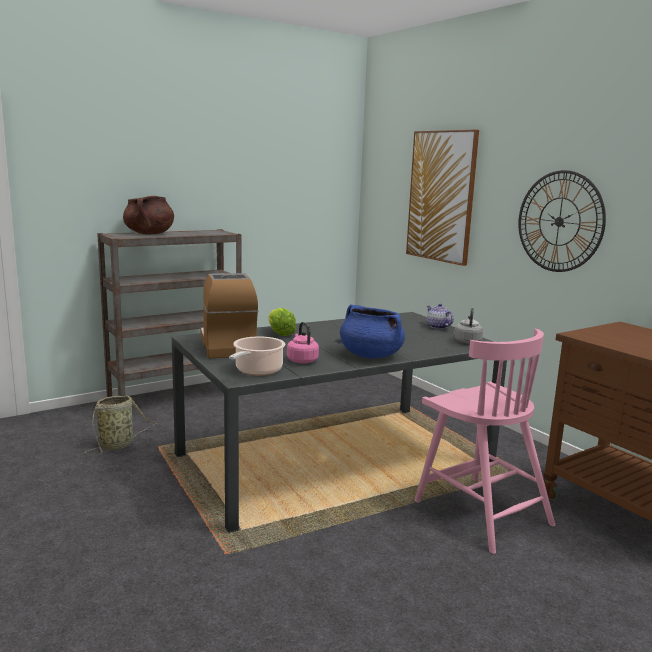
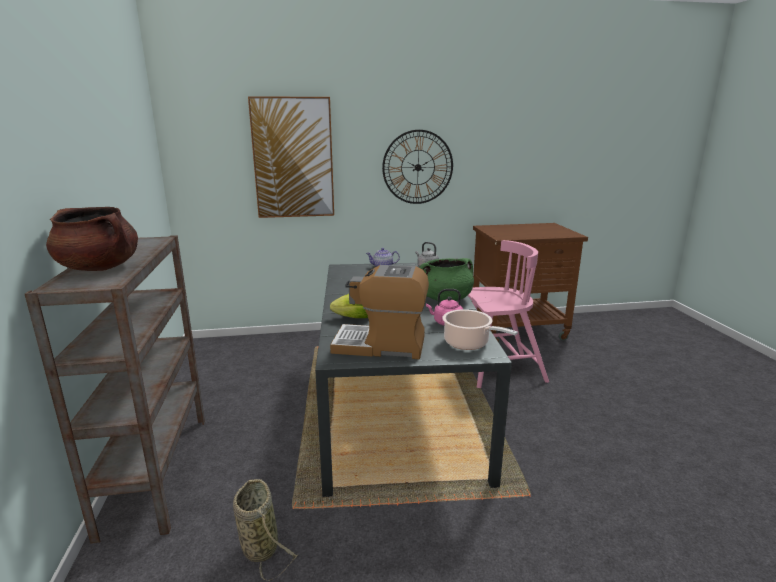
camera: 65 degrees left, 5 degrees up
blue cooking pot [340,304,405,358] -> green cooking pot [419,258,474,302]

